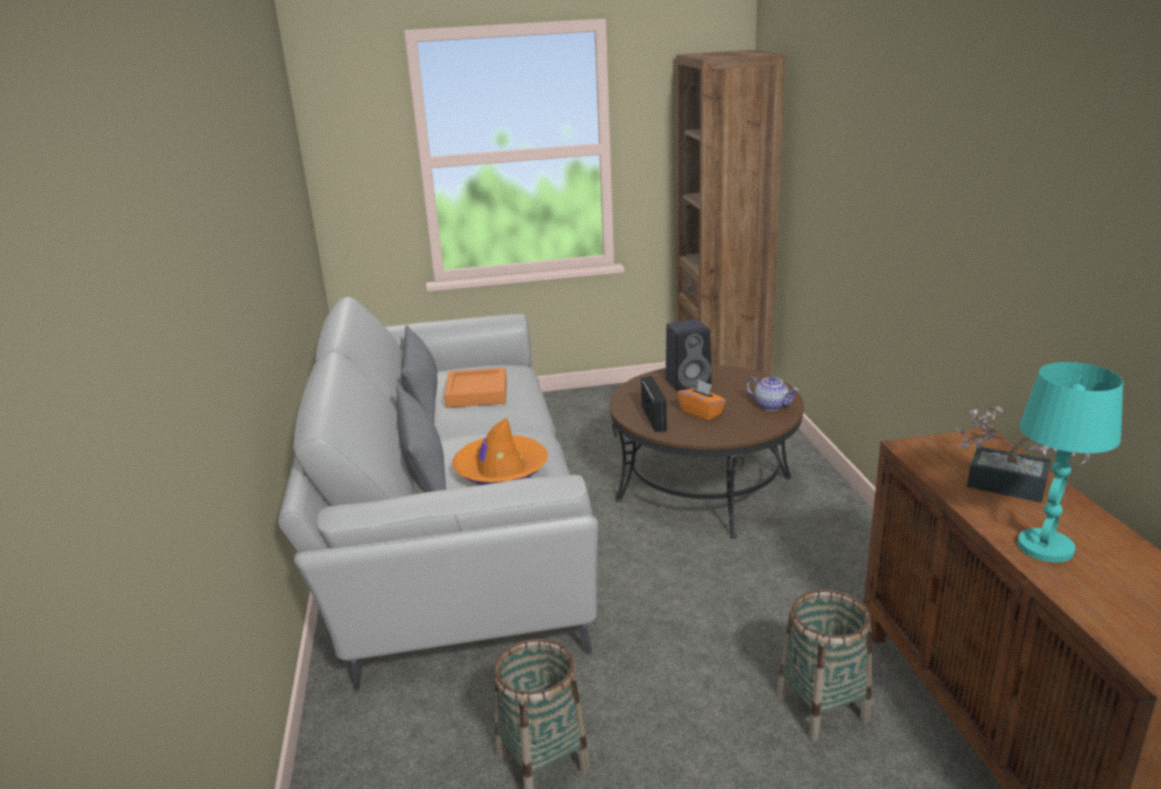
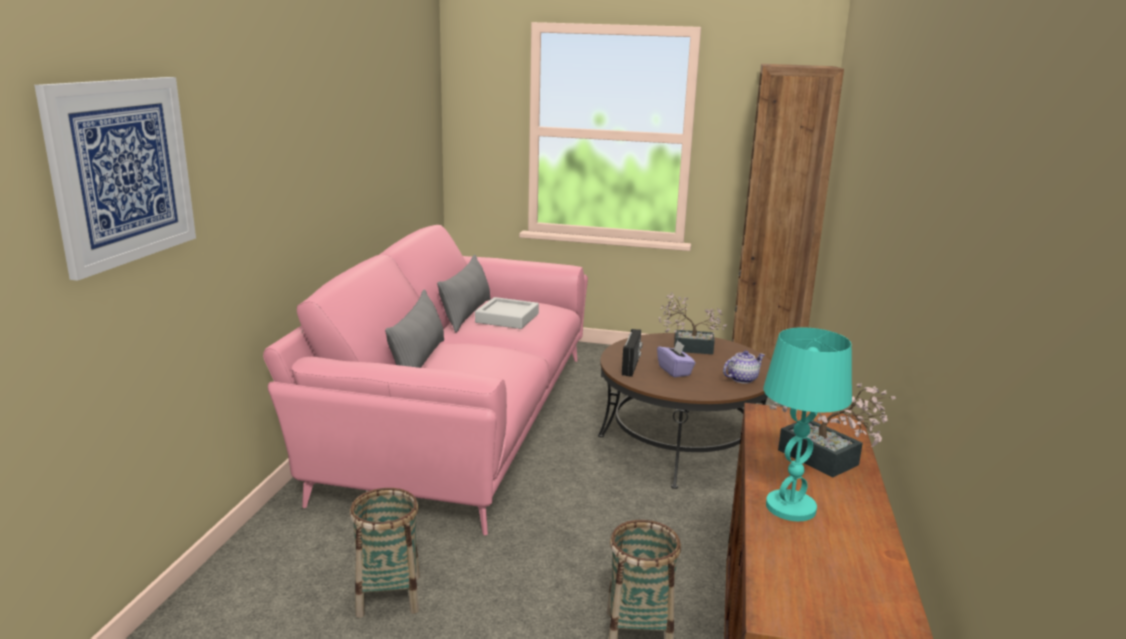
camera: 20 degrees right, 5 degrees down
grey sofa [278,297,598,691] -> pink sofa [263,225,588,536]
orange tray [444,368,507,408] -> grey tray [475,297,539,329]
orange hat [452,418,548,485] -> none
black speaker [666,319,711,391] -> potted plant [659,292,727,354]
orange tissue box [677,379,726,421] -> purple tissue box [657,340,696,378]
teapot [746,376,798,411] -> teapot turned 90 degrees counterclockwise [723,350,765,384]
none -> picture [34,77,196,281]

